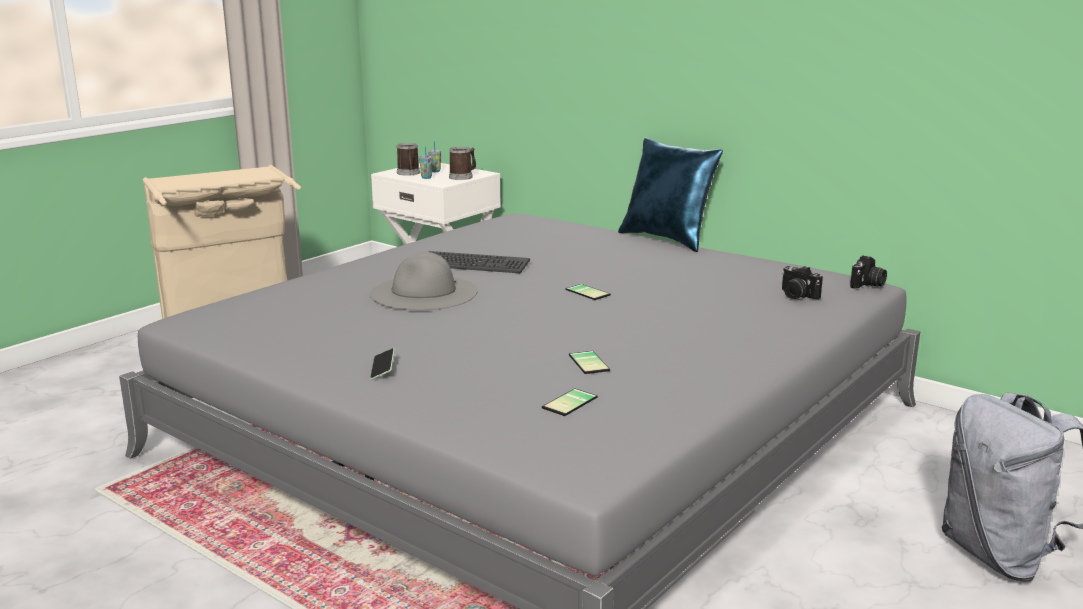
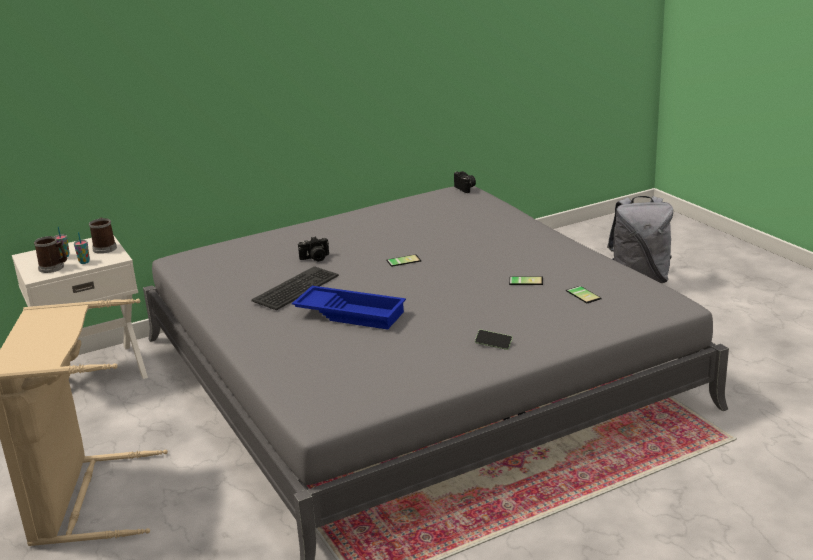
camera: 65 degrees left, 5 degrees up
grey hat [370,252,477,310] -> blue tray [292,286,406,330]
blue pillow [618,138,723,252] -> none
camera [782,266,823,299] -> camera moved to [298,237,329,262]

